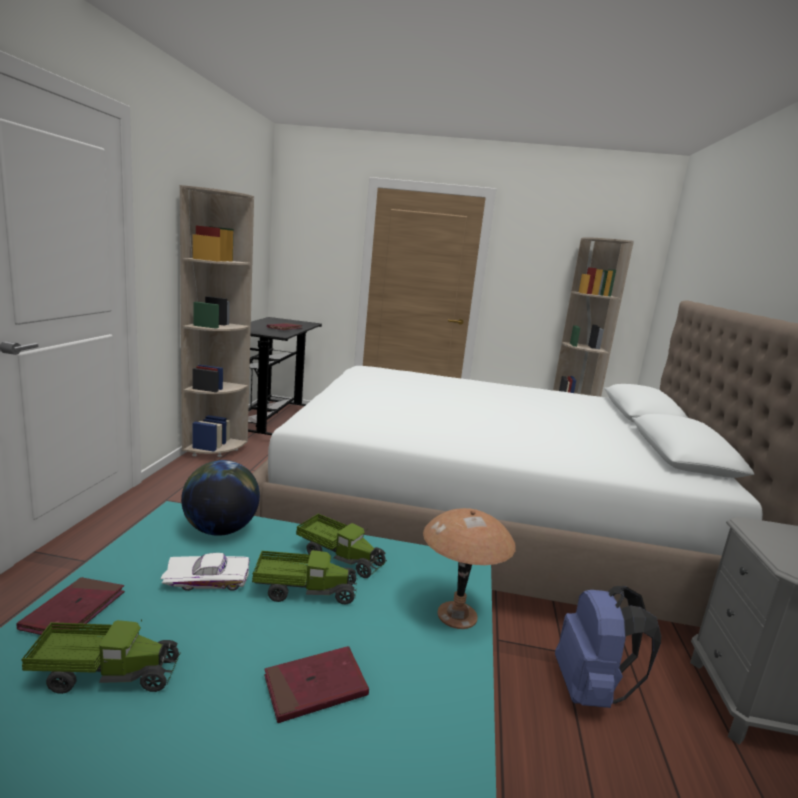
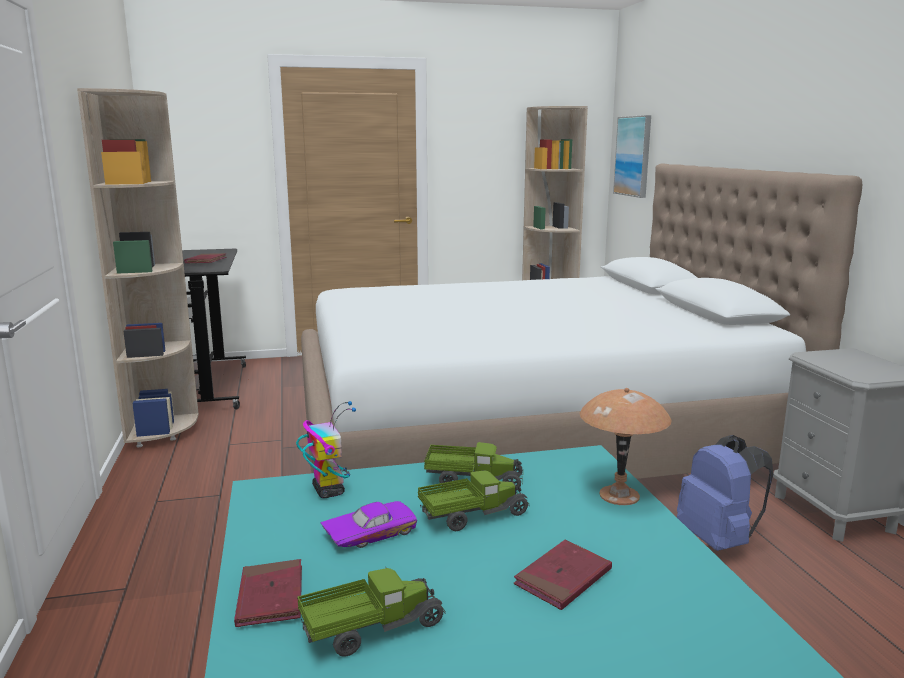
camera: 20 degrees left, 0 degrees up
white toy car [160,553,250,591] -> purple toy car [320,501,417,548]
globe [181,460,260,536] -> toy robot [296,401,356,498]
none -> picture [613,115,651,198]

